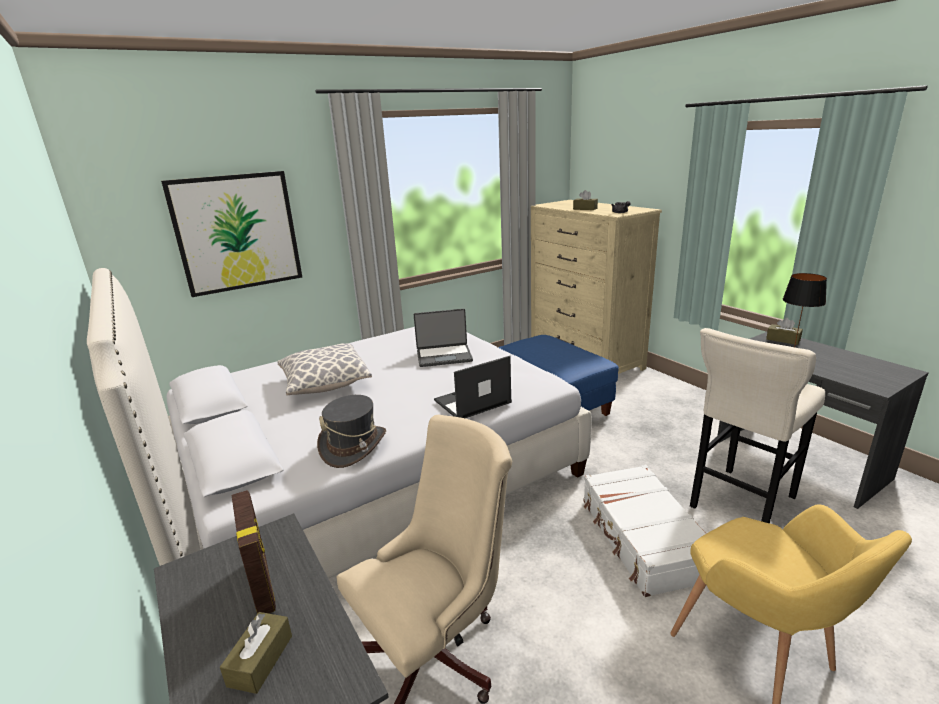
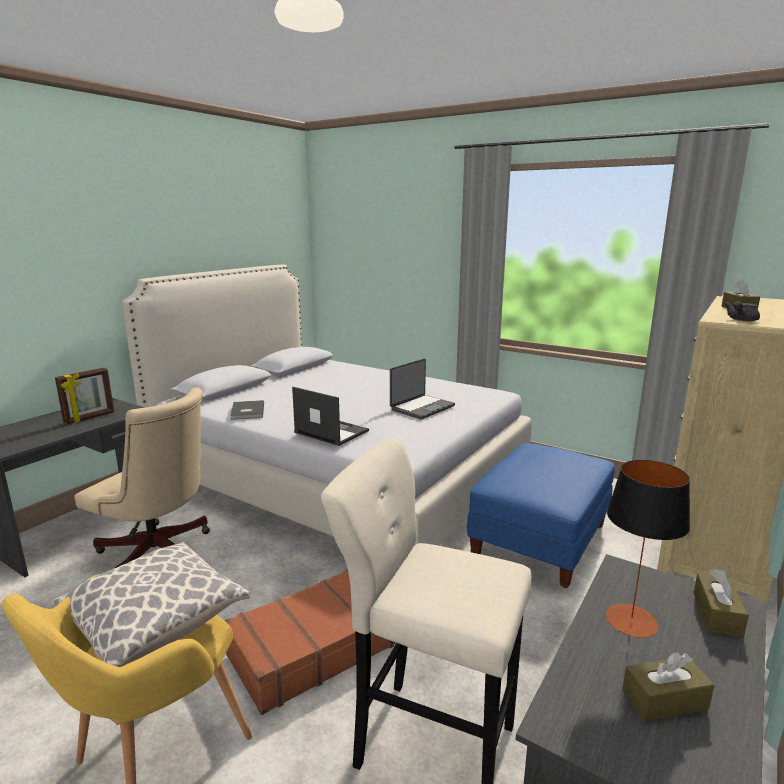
camera: 65 degrees right, 5 degrees down
picture [161,171,302,297] -> none
brown tissue box [220,612,292,694] -> brown tissue box moved to [622,652,714,721]
pillow [277,343,372,395] -> pillow moved to [52,542,250,667]
grey hat [317,395,386,468] -> grey book [230,400,264,420]
laptop [414,309,473,367] -> laptop turned 105 degrees counterclockwise [390,359,455,419]
white suitcase [583,465,707,597] -> brown suitcase [225,569,396,715]

